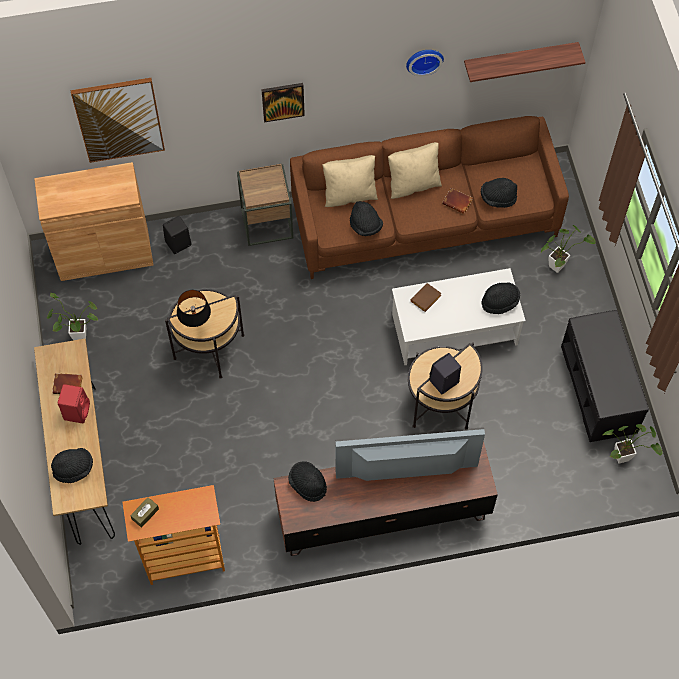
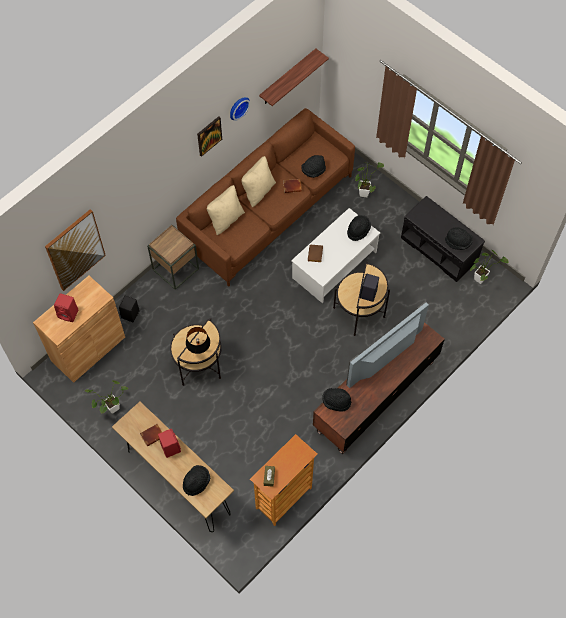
camera: 35 degrees left, 0 degrees up
picture [261,83,305,123] -> picture moved to [197,116,222,157]
black hat [350,201,383,236] -> black hat moved to [445,227,473,250]
none -> red speaker [54,293,79,322]

